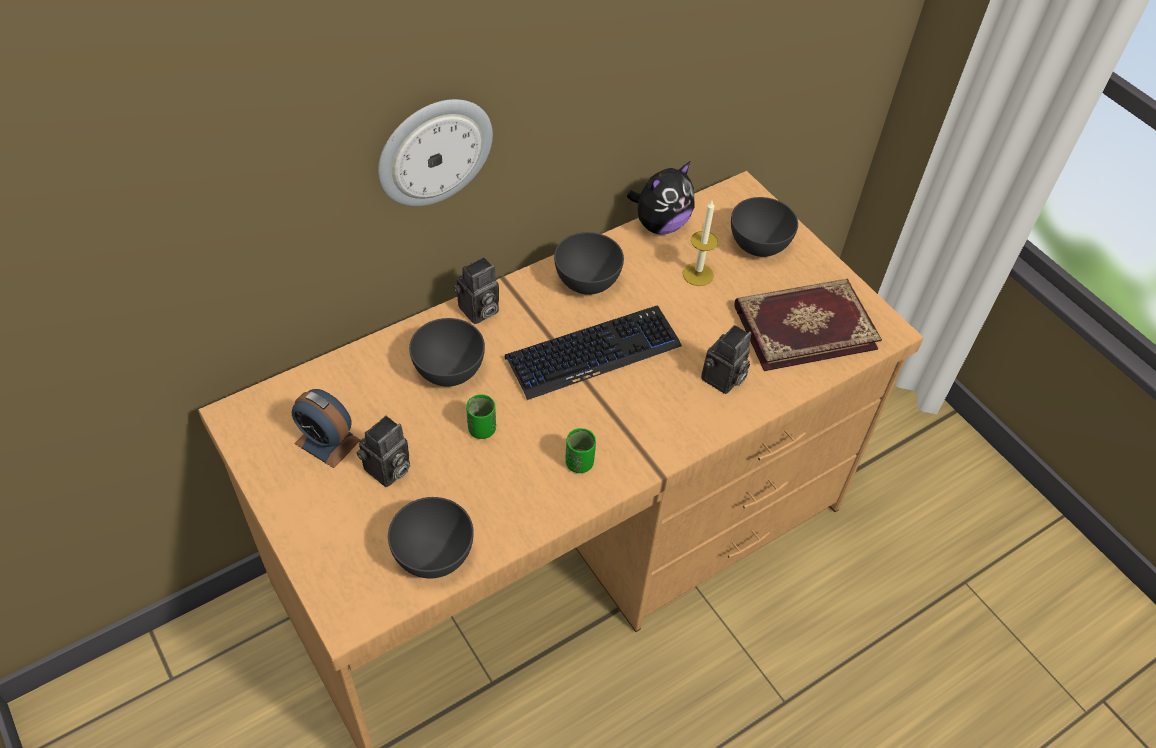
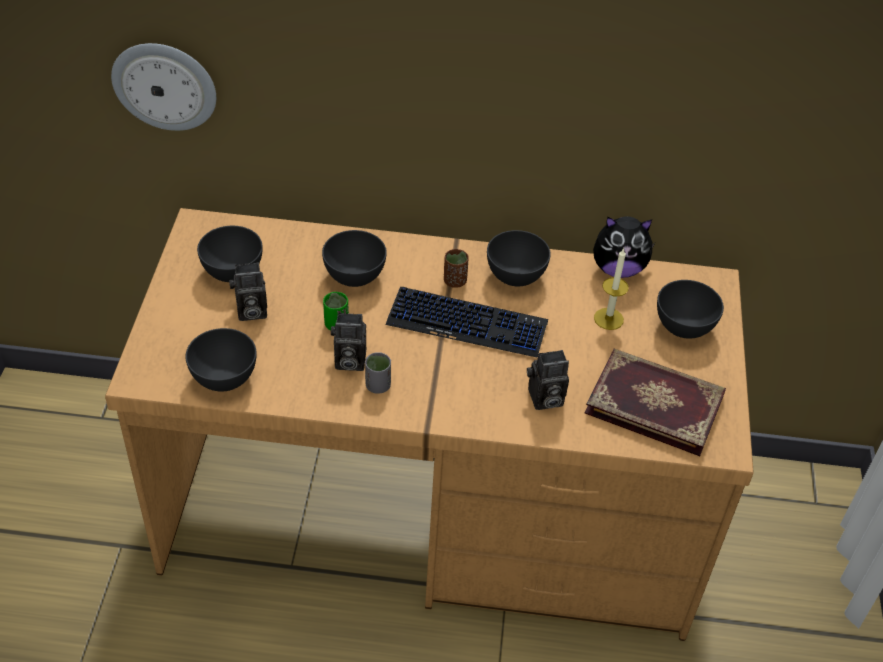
camera: 40 degrees right, 5 degrees down
alarm clock [291,389,360,468] -> grey bowl [197,226,263,282]
wall clock [378,99,493,207] -> wall clock moved to [111,43,216,131]
camera [453,257,499,324] -> camera moved to [331,313,366,371]
green cup [565,428,596,473] -> grey cup [365,352,391,394]
none -> brown cup [444,249,469,288]

